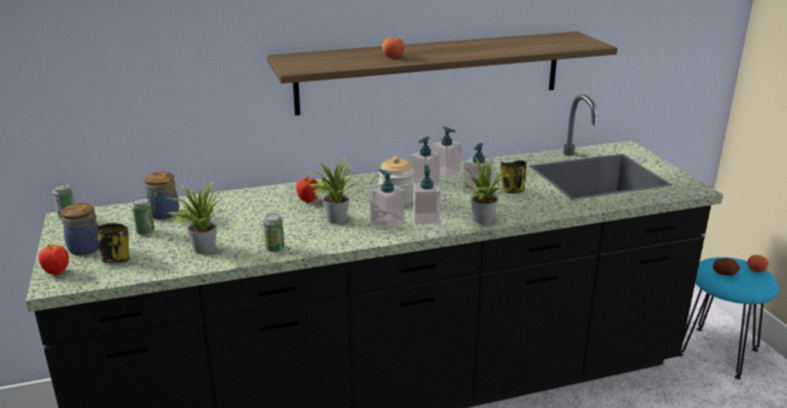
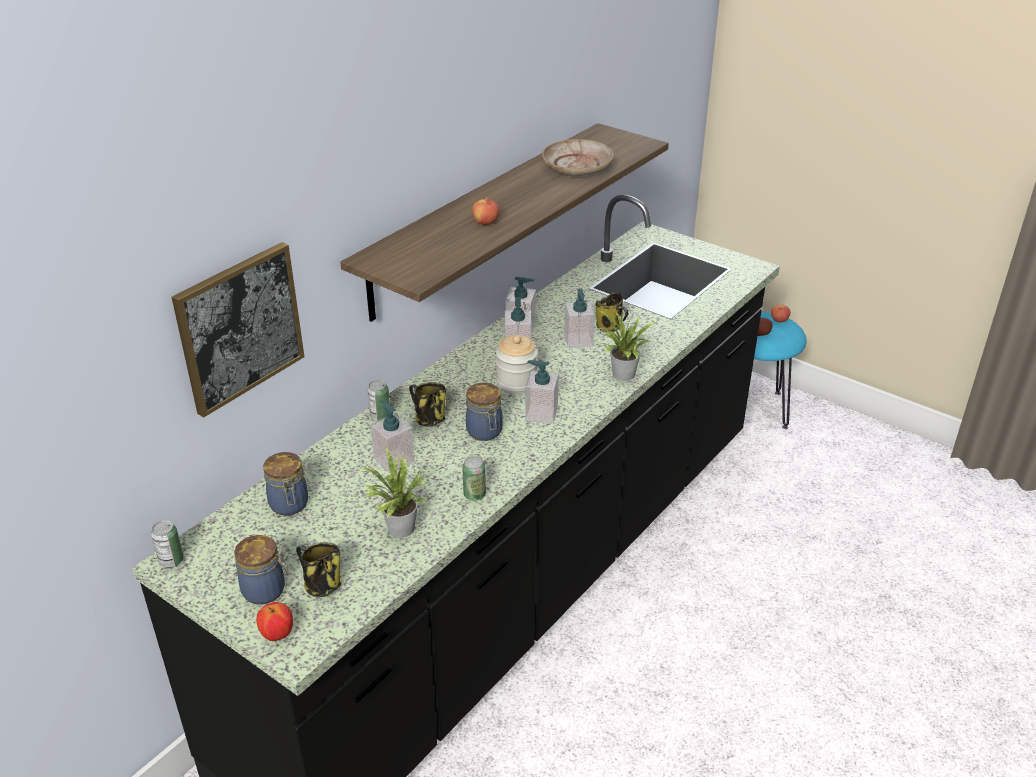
camera: 35 degrees left, 10 degrees up
can [132,198,155,235] -> can moved to [367,380,390,421]
apple [296,176,318,203] -> mug [409,382,446,427]
potted plant [307,156,359,224] -> jar [466,383,503,441]
soap dispenser [413,165,441,224] -> soap dispenser moved to [370,400,415,474]
none -> picture [172,242,305,417]
none -> beige plate [542,139,614,176]

